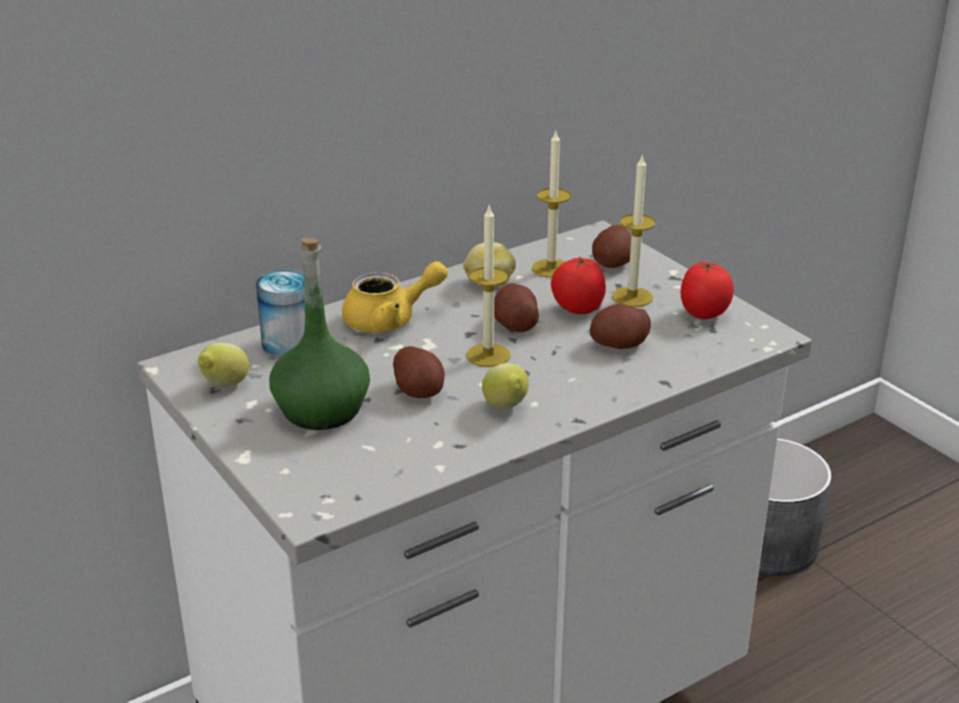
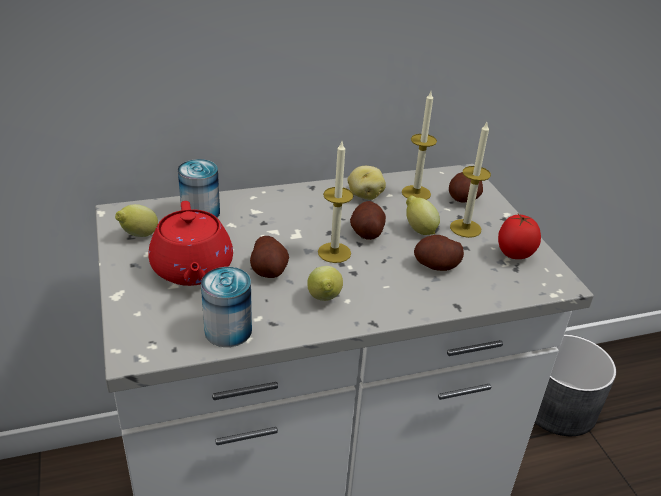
camera: 15 degrees right, 5 degrees up
green bottle [269,238,370,430] -> red teapot [148,201,233,286]
yellow teapot [342,261,448,333] -> none
tomato [551,257,606,314] -> lemon [406,195,440,235]
none -> can [201,267,252,347]

